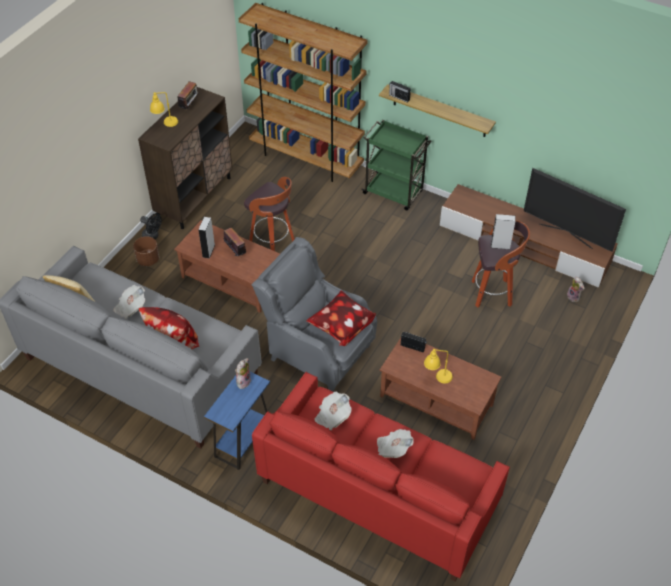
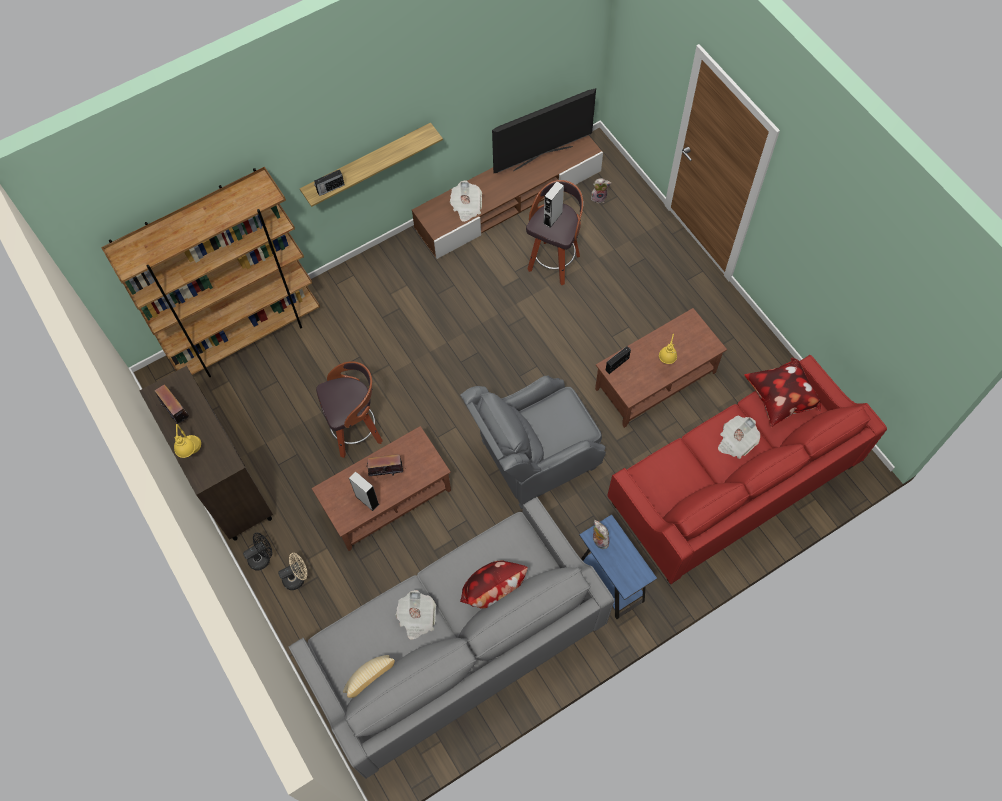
camera: 60 degrees left, 15 degrees up
brown planter [133,236,159,266] -> beige fan [278,553,307,590]
pillow [306,290,376,346] -> pillow moved to [744,358,821,427]
newspaper [314,392,352,430] -> newspaper moved to [450,181,482,222]
green cart [361,120,432,211] -> none

